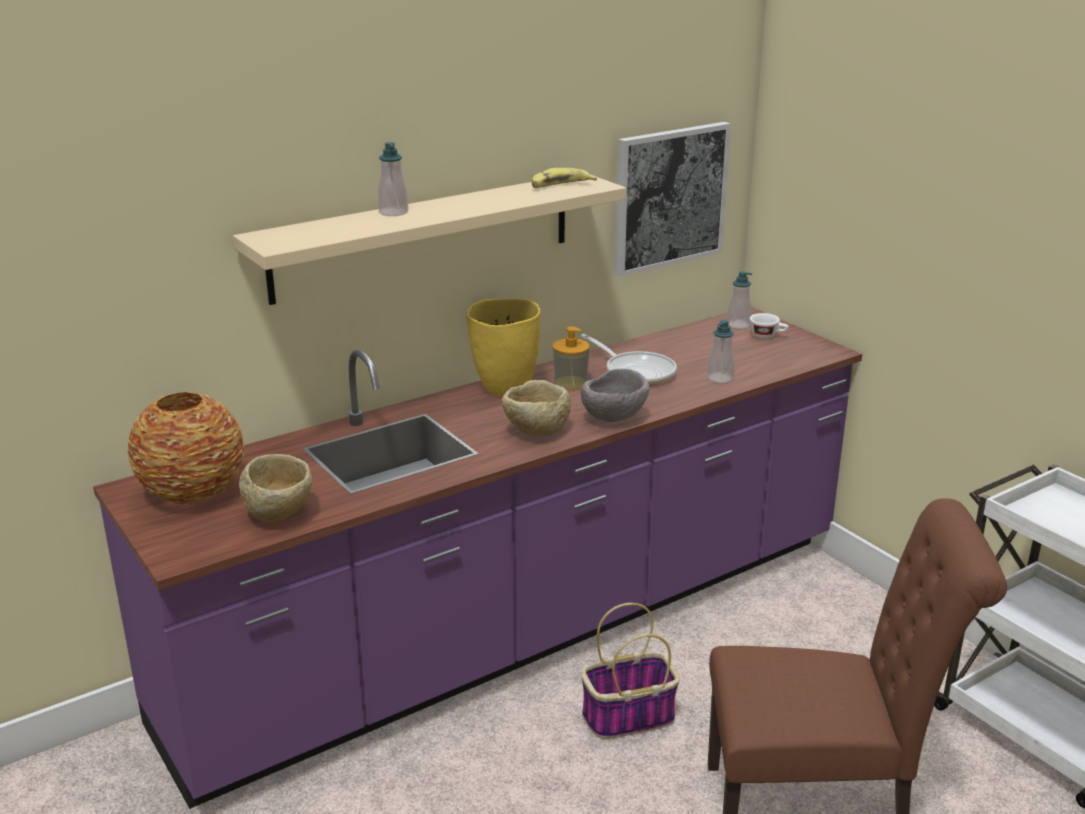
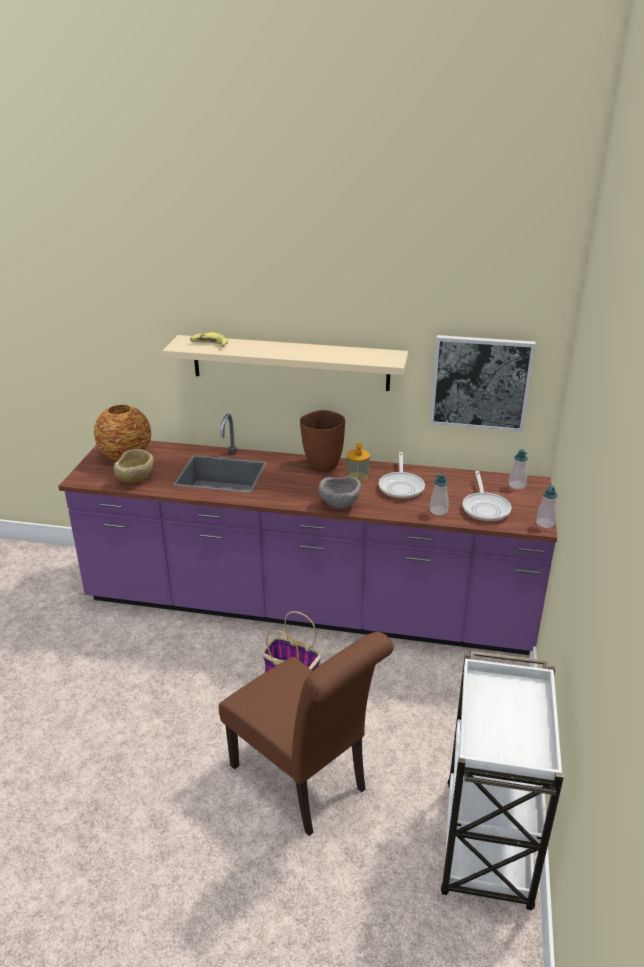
camera: 45 degrees right, 5 degrees up
soap dispenser [378,142,408,216] -> soap dispenser moved to [536,485,558,528]
yellow vase [466,298,540,397] -> brown vase [300,410,345,472]
beige bowl [501,380,571,437] -> none
banana [532,168,597,188] -> banana moved to [190,332,228,347]
white cup [750,313,789,339] -> none
none -> frying pan [462,471,511,521]

